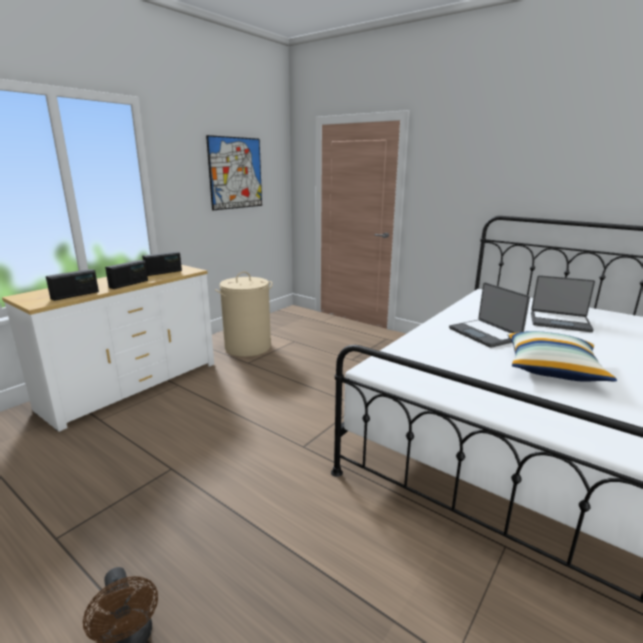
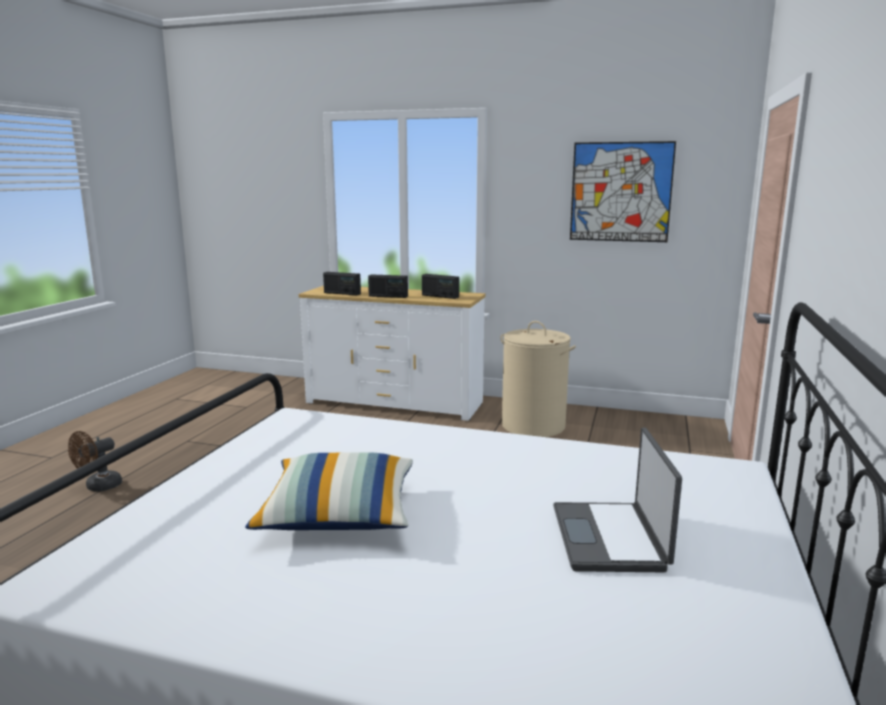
camera: 70 degrees right, 5 degrees down
laptop [449,282,530,348] -> none

